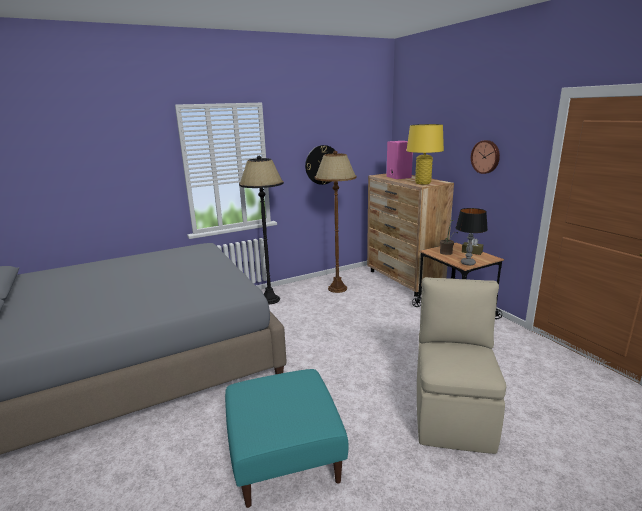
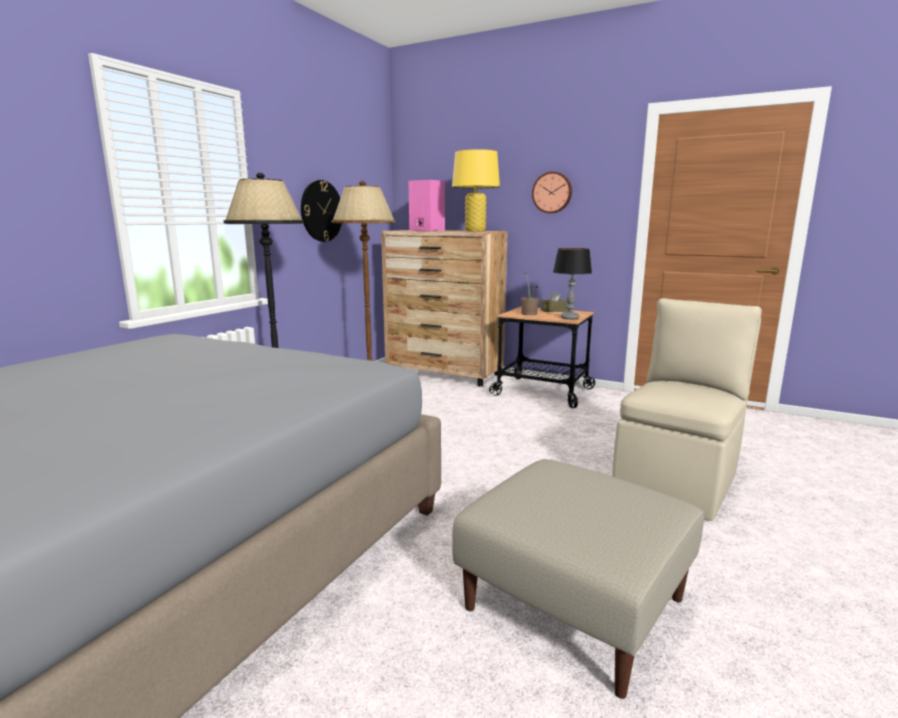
camera: 35 degrees left, 5 degrees down
turquoise ottoman [225,369,348,508] -> beige ottoman [452,459,704,699]
beige chair [417,277,506,454] -> beige chair turned 60 degrees clockwise [612,298,762,521]

